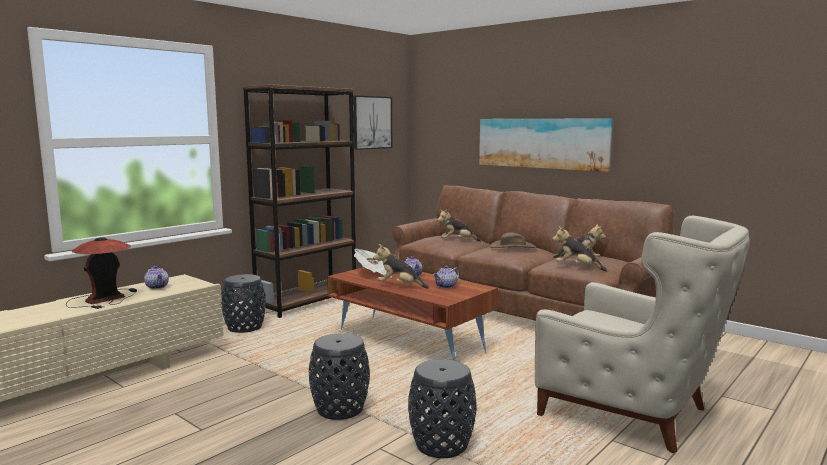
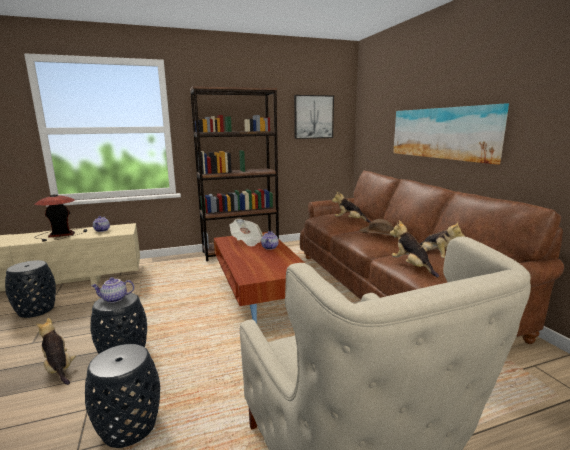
camera: 30 degrees right, 5 degrees up
black stool [221,274,266,333] -> black stool moved to [5,260,56,318]
plush toy [373,244,429,289] -> plush toy moved to [36,318,76,385]
teapot [433,266,459,289] -> teapot moved to [91,277,134,303]

